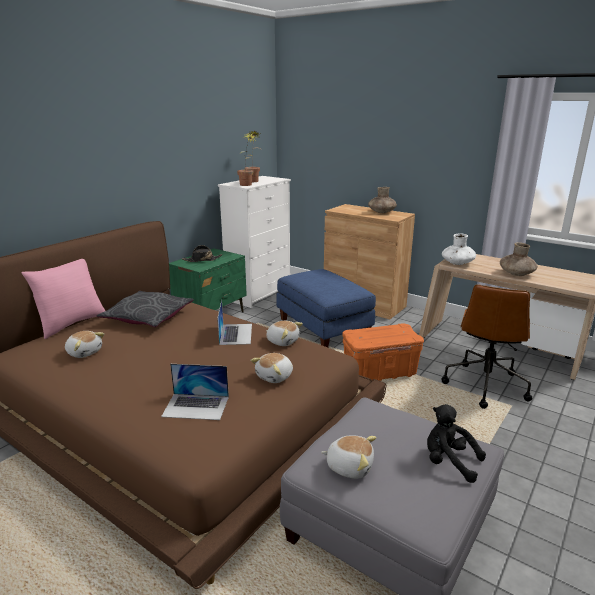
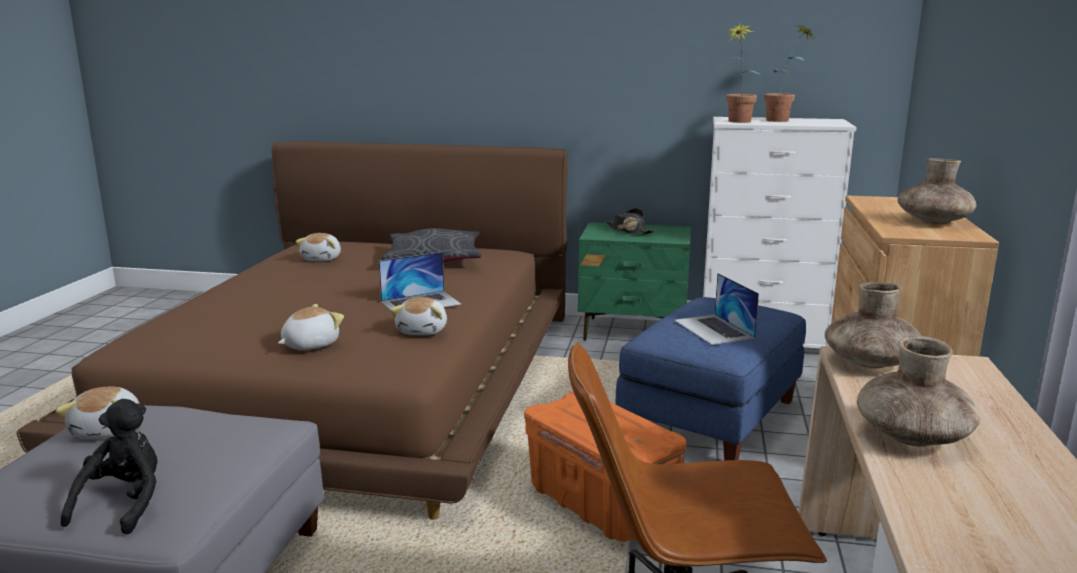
camera: 65 degrees right, 5 degrees down
pink pillow [21,259,105,339] -> none
laptop [161,364,229,420] -> laptop moved to [674,273,759,345]
plush toy [251,353,293,383] -> plush toy turned 120 degrees clockwise [278,304,344,350]
white vase [442,233,476,265] -> brown vase [825,282,921,369]

